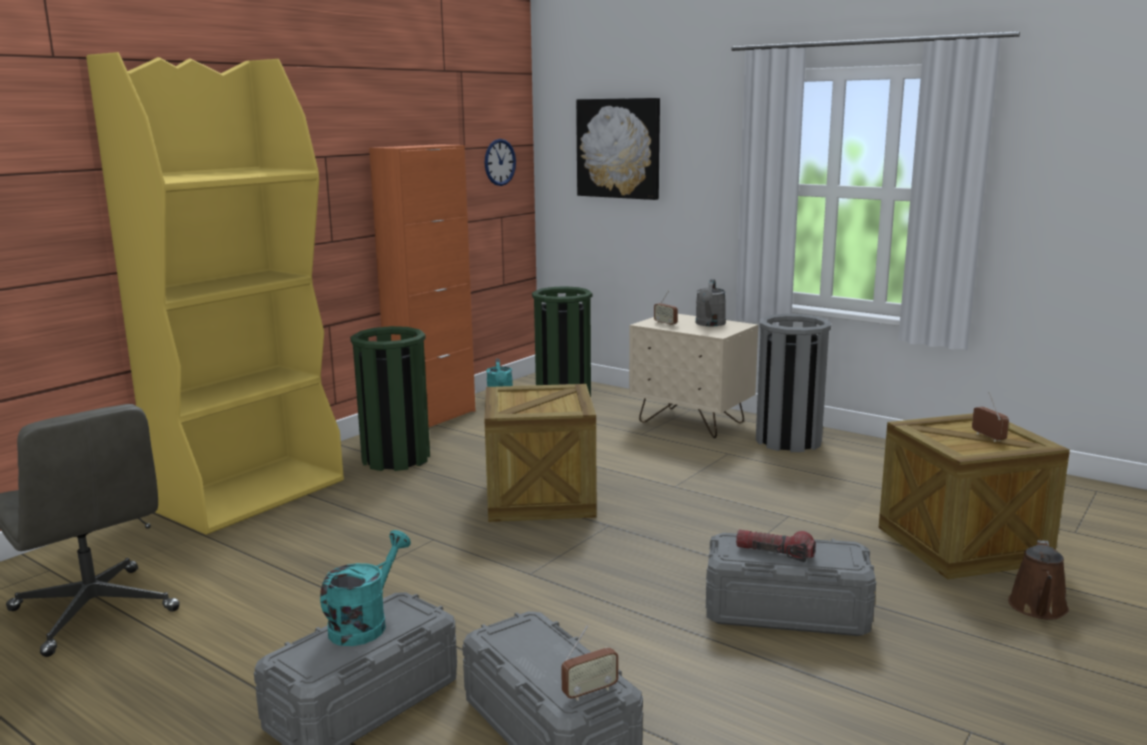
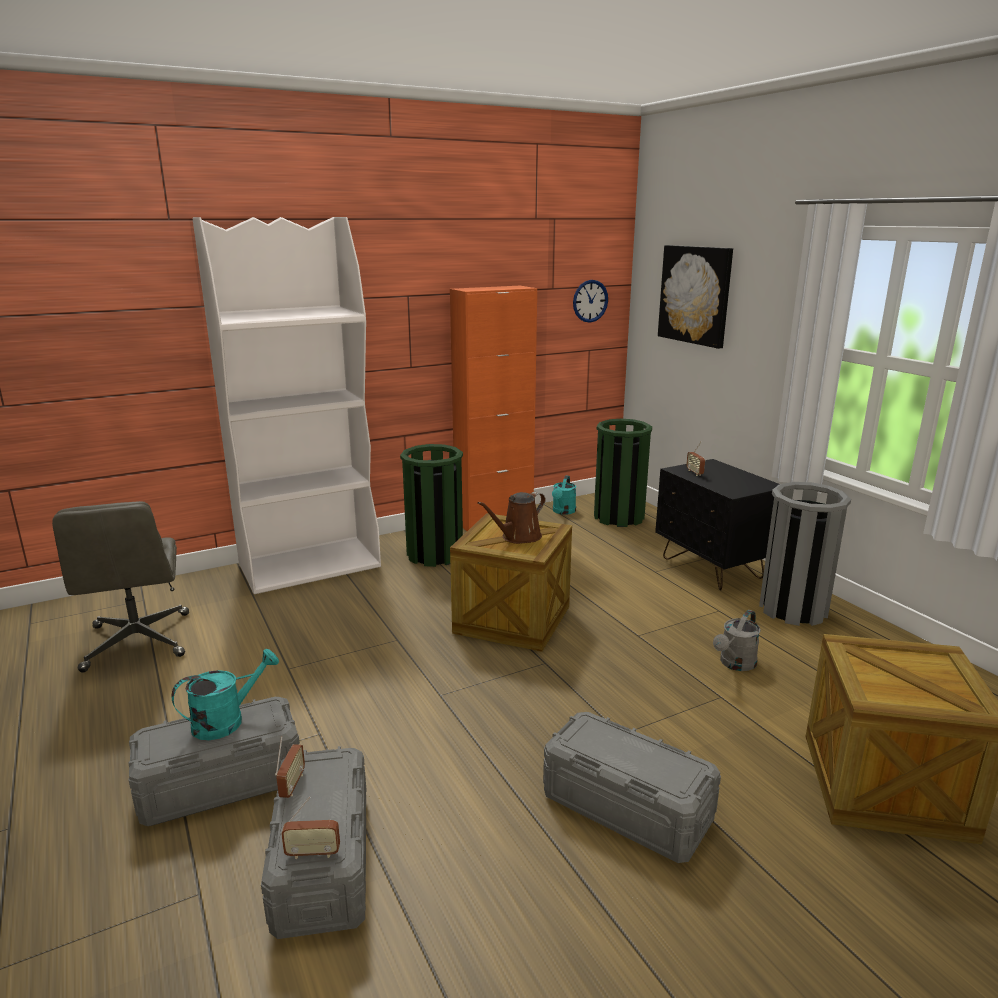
camera: 25 degrees right, 5 degrees up
yellow bookcase [86,52,344,535] -> white bookcase [193,217,381,594]
beige nightstand [629,314,758,438] -> black nightstand [655,459,779,591]
grey watering can [696,279,726,326] -> grey watering can moved to [713,610,760,671]
flashlight [736,530,816,562] -> none
radio [972,392,1009,442] -> radio moved to [275,736,305,798]
brown watering can [1008,540,1069,620] -> brown watering can moved to [477,492,546,544]

